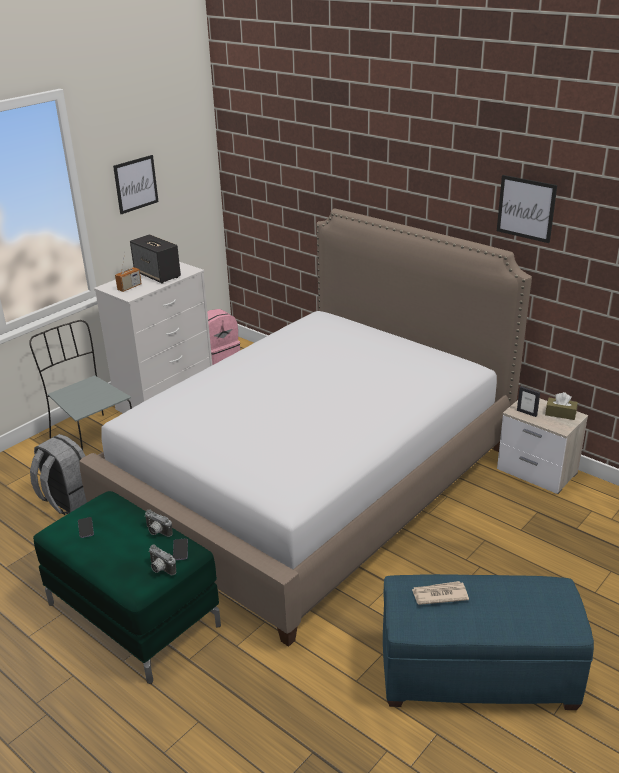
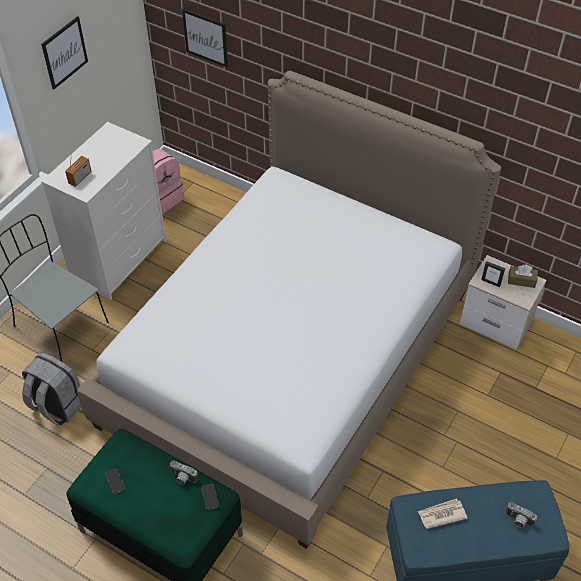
camera: 10 degrees left, 20 degrees up
speaker [130,234,181,284] -> none
camera [149,544,176,575] -> camera moved to [505,502,537,528]
picture [497,175,557,243] -> picture moved to [182,9,228,67]

